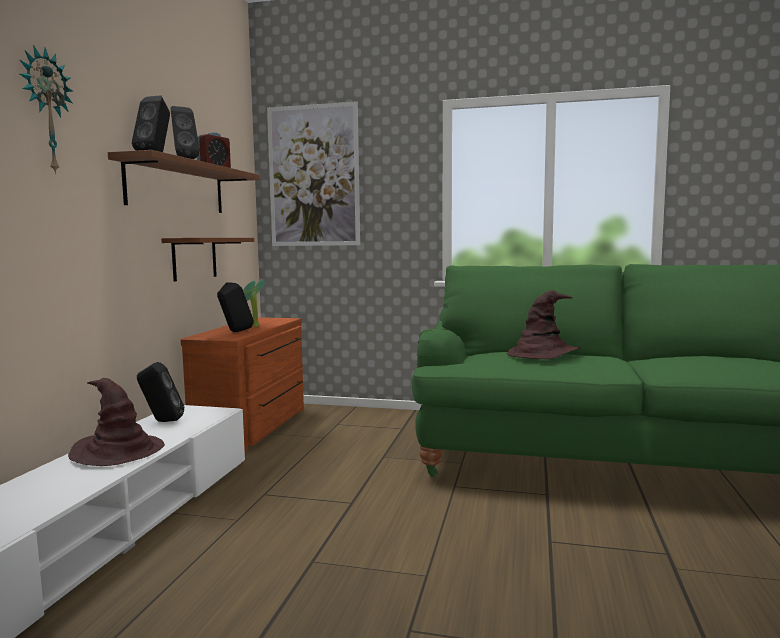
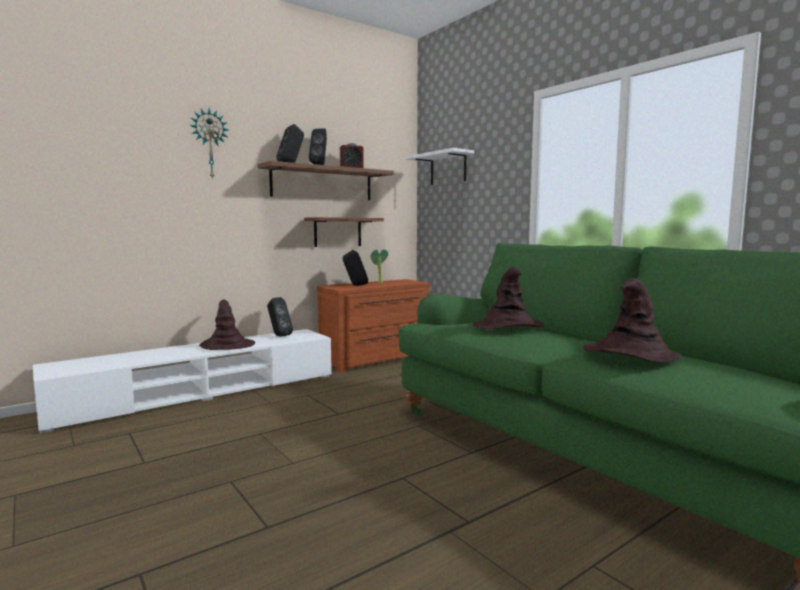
camera: 40 degrees right, 0 degrees up
picture [267,101,360,246] -> white shelf [405,148,474,185]
none -> brown hat [583,278,682,363]

